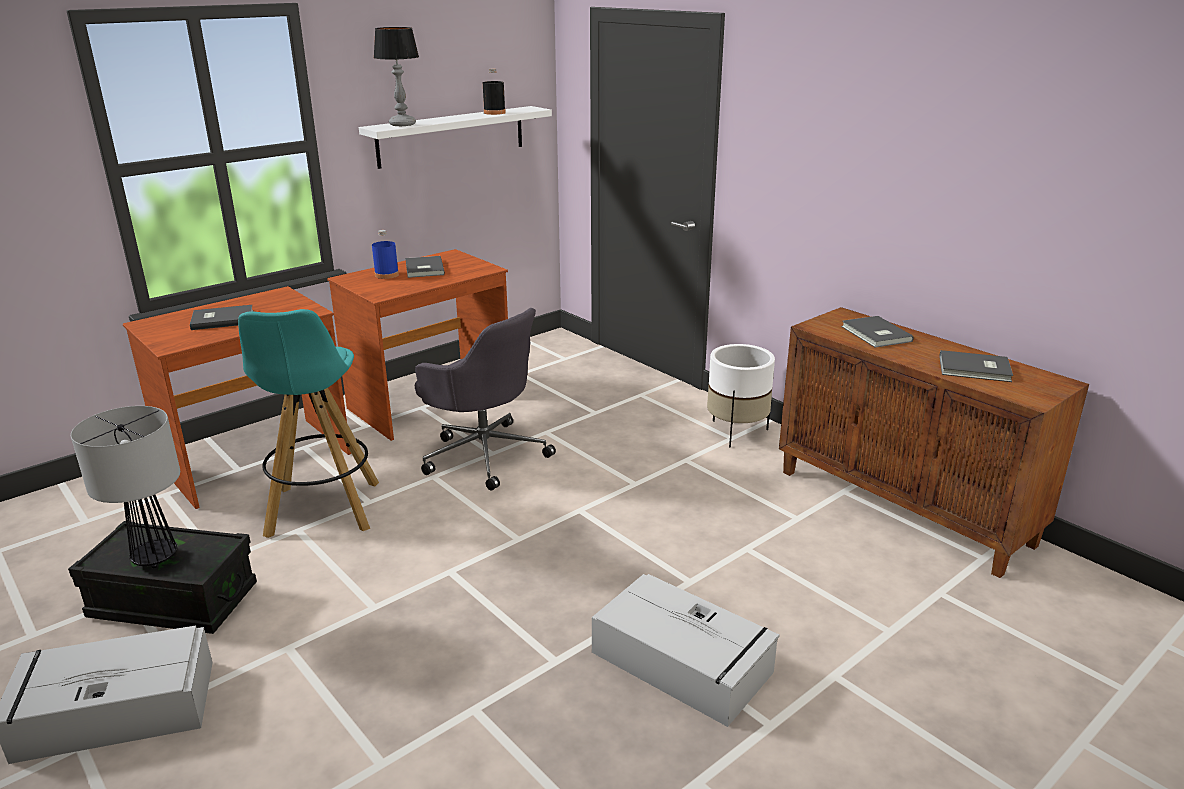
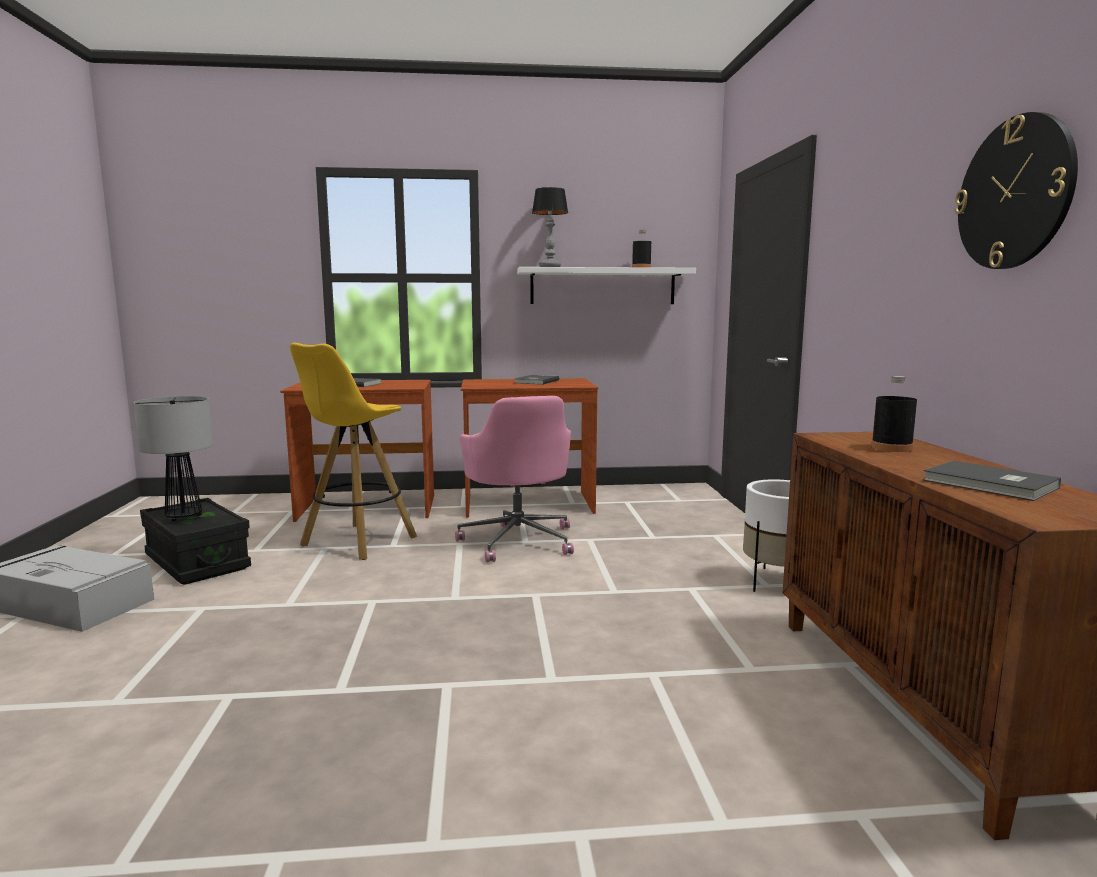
camera: 35 degrees right, 15 degrees down
turquoise stool [238,309,379,538] -> yellow stool [290,343,417,560]
blue bottle [372,230,399,279] -> none
grey office chair [415,308,556,491] -> pink office chair [455,396,574,563]
grey storage box [592,574,780,727] -> none
grey book [841,316,914,347] -> black bottle [871,376,917,452]
none -> wall clock [954,112,1078,269]

